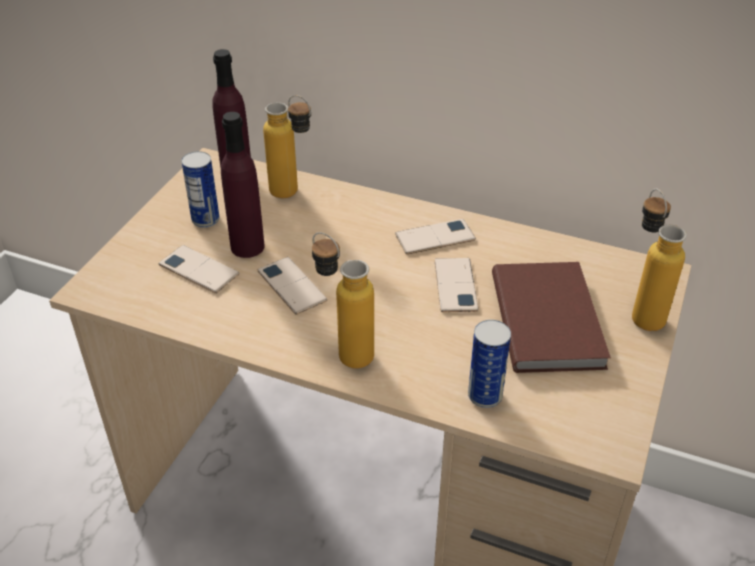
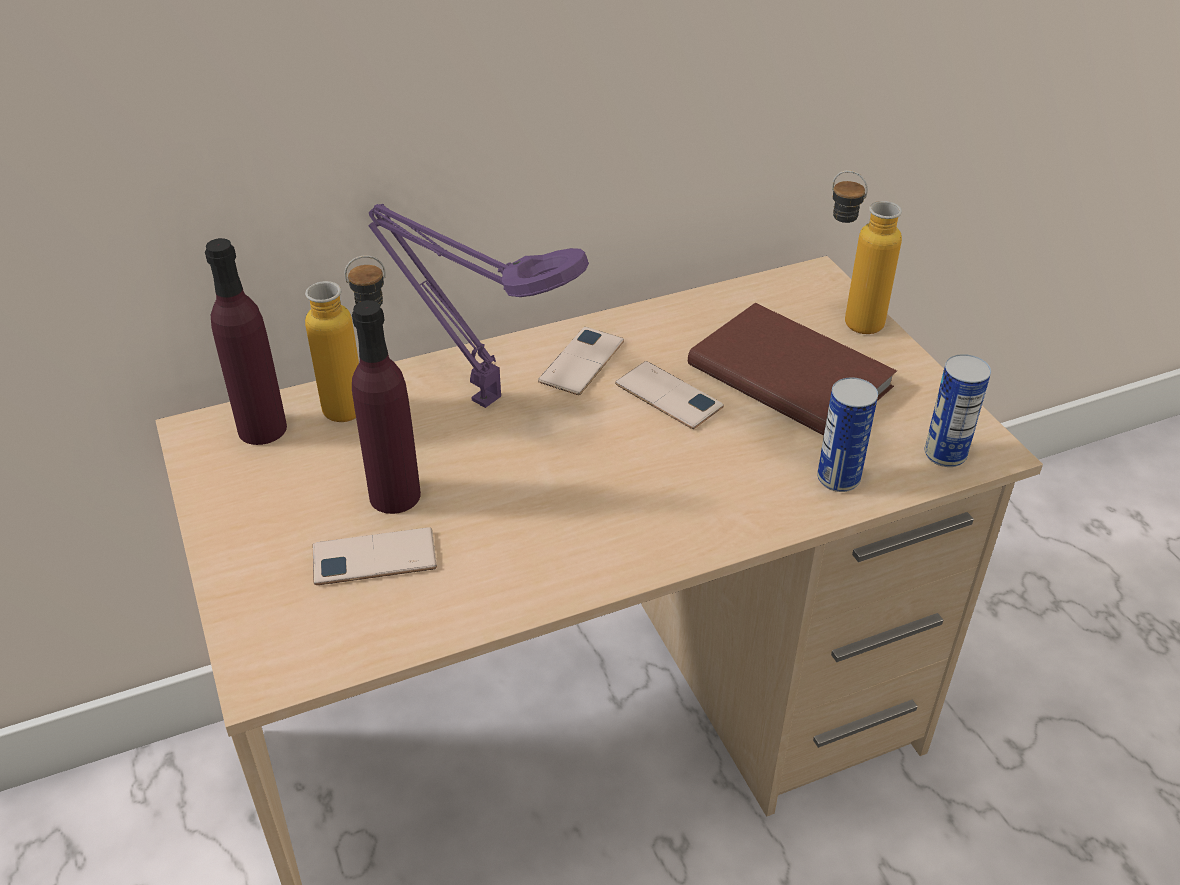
camera: 45 degrees left, 0 degrees up
can [181,151,220,228] -> can moved to [924,354,991,467]
phone [258,257,327,314] -> none
bottle [312,232,374,369] -> none
none -> purple table lamp [369,204,589,408]

